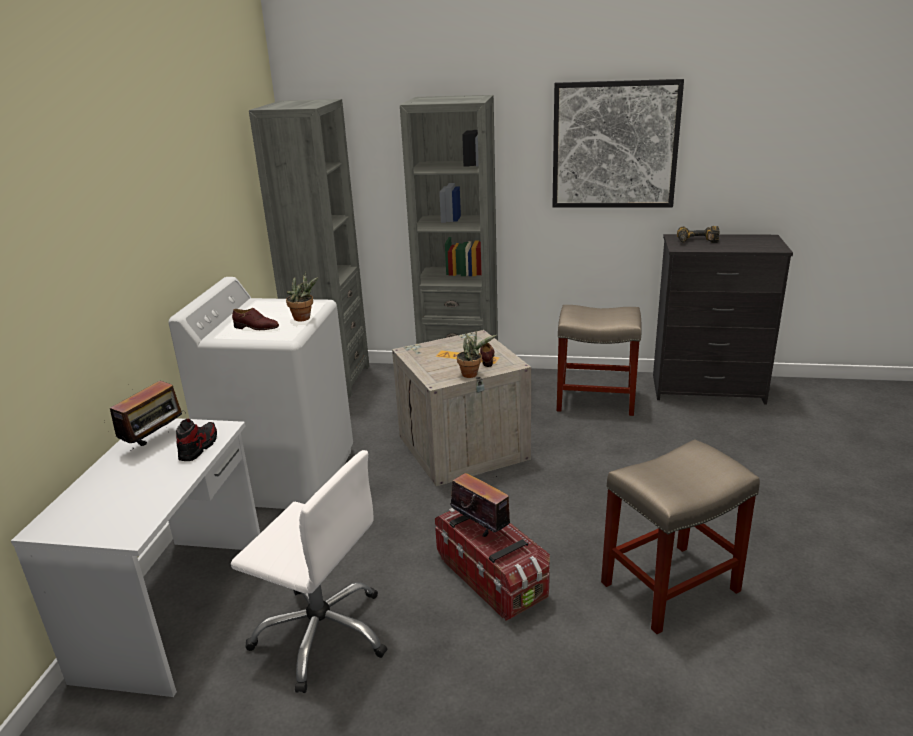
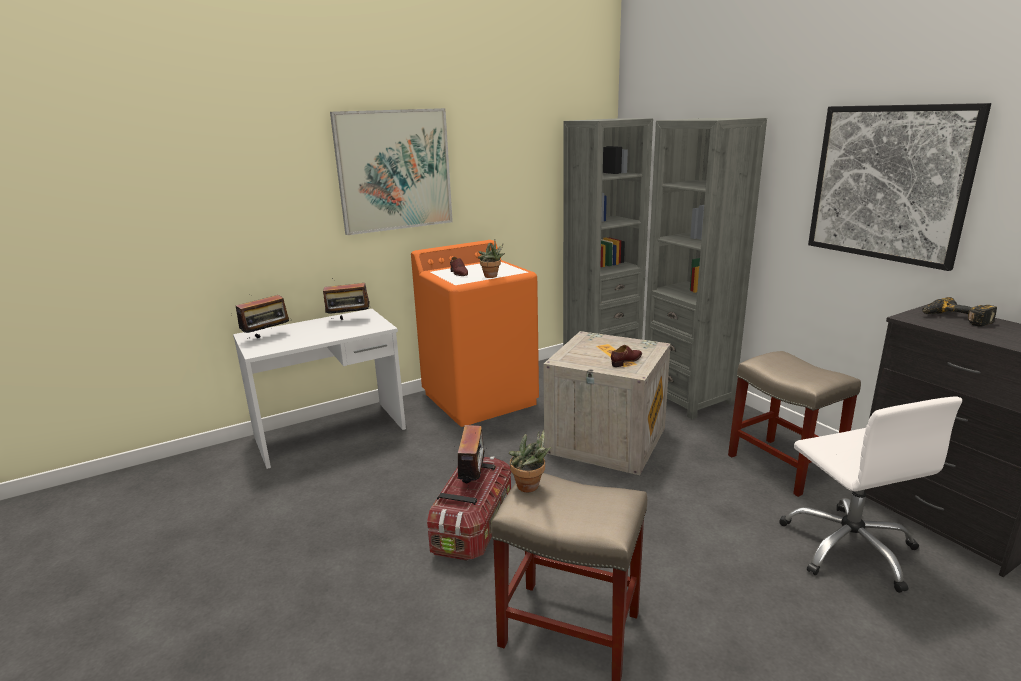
camera: 50 degrees right, 5 degrees down
white washing machine [169,277,353,509] -> orange washing machine [411,240,539,427]
shoe [176,419,217,461] -> none
white office chair [231,450,387,693] -> white office chair moved to [779,397,962,593]
potted plant [457,330,497,378] -> potted plant moved to [509,430,551,492]
none -> radio [236,294,292,338]
none -> picture [330,108,453,235]

